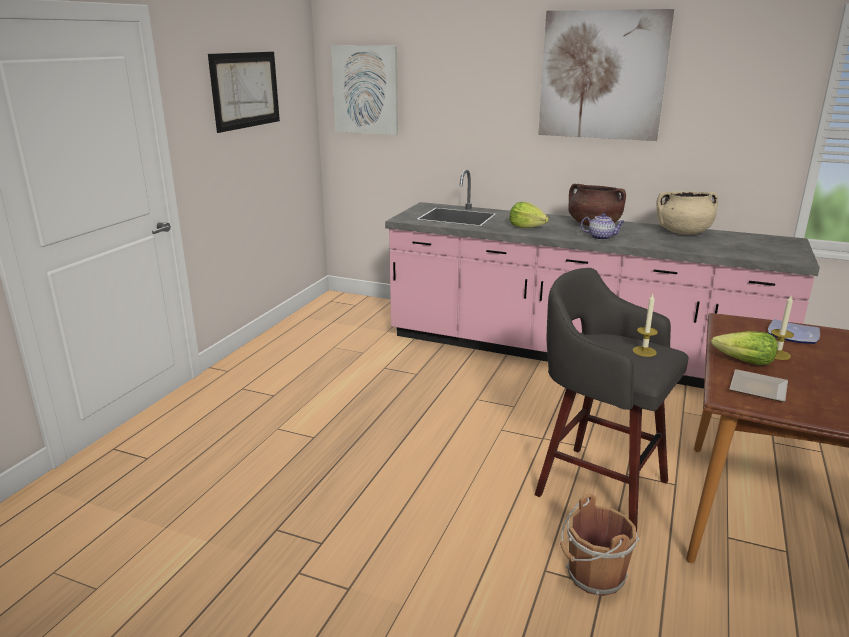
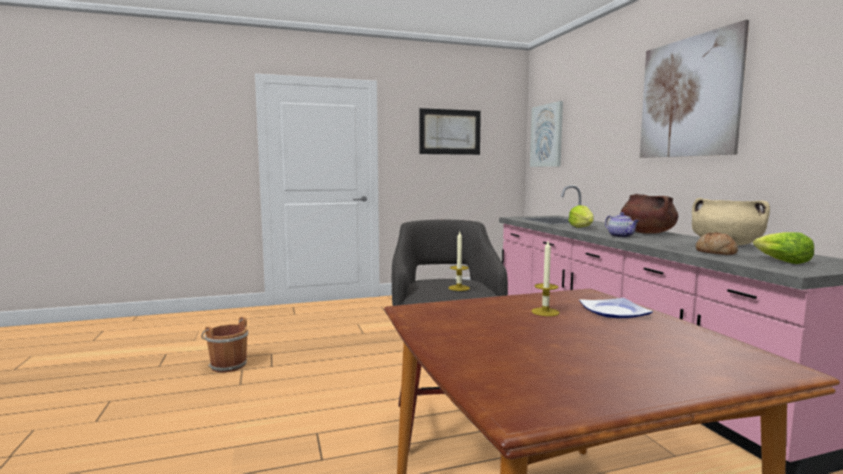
camera: 50 degrees right, 15 degrees down
brown bucket [560,494,639,596] -> brown bucket moved to [201,317,248,372]
lettuce [711,331,778,365] -> lettuce moved to [753,232,814,264]
plate [730,369,788,402] -> none
none -> bread [695,232,738,255]

